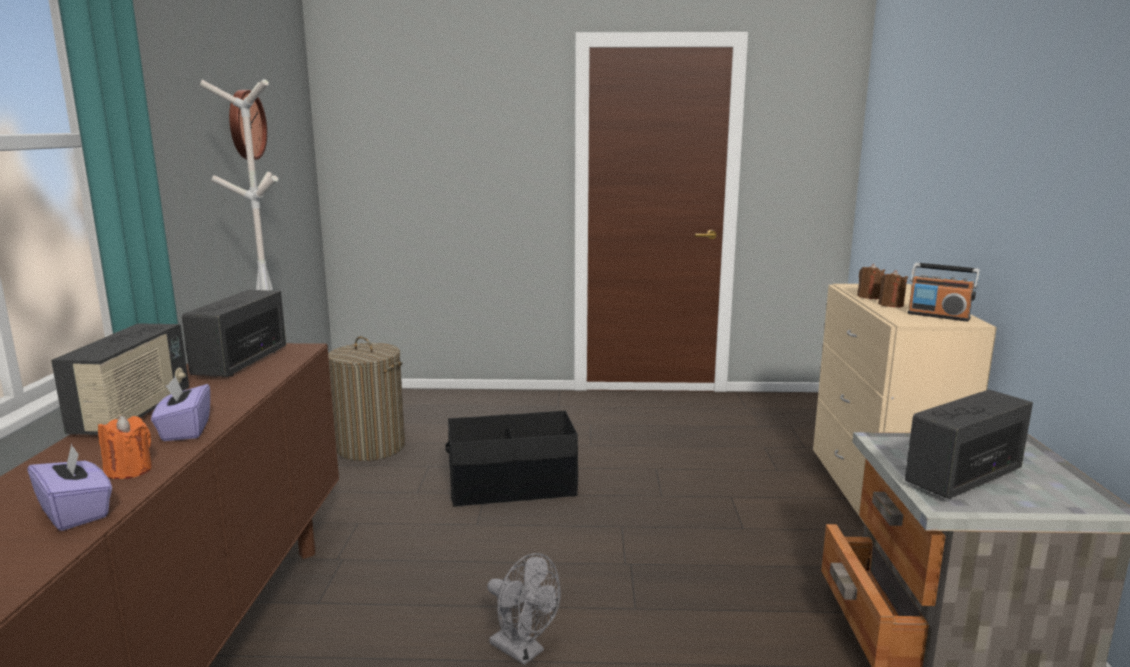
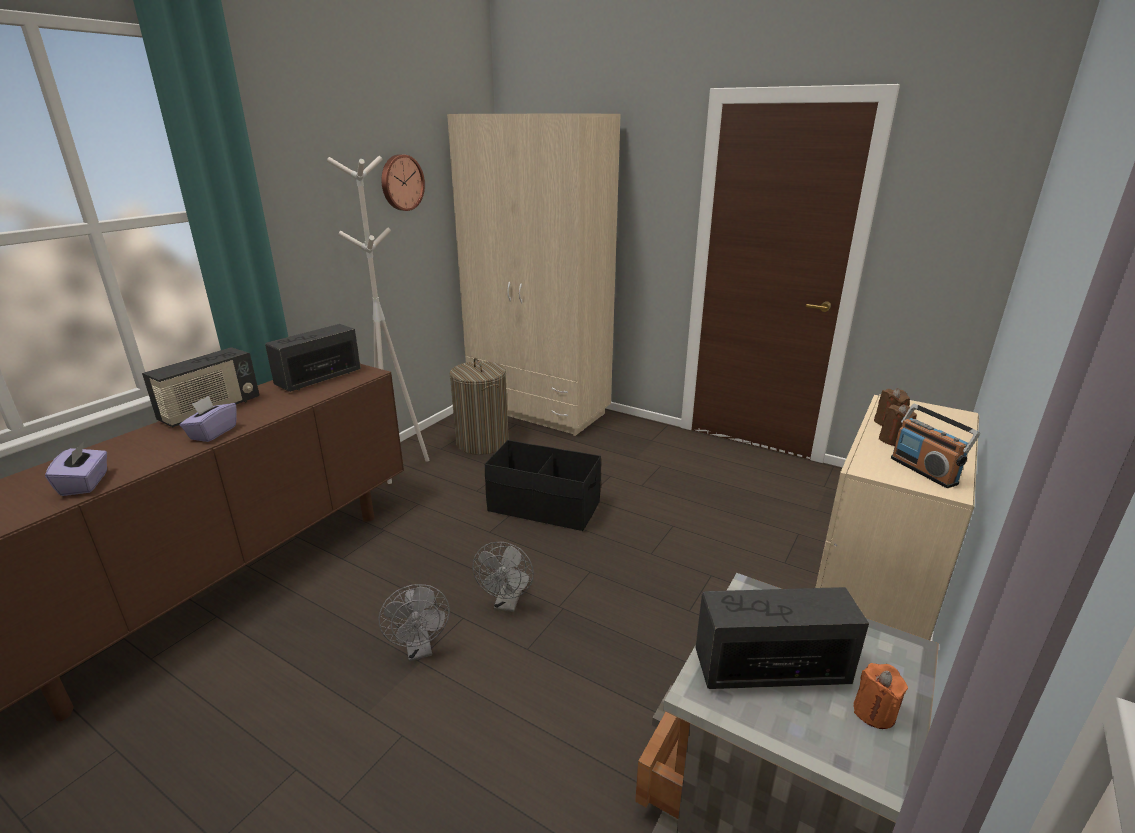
camera: 30 degrees right, 10 degrees up
orange candle [98,415,152,479] -> orange candle moved to [853,663,908,729]
none -> beige wardrobe [447,113,621,436]
none -> grey fan [472,542,534,612]

